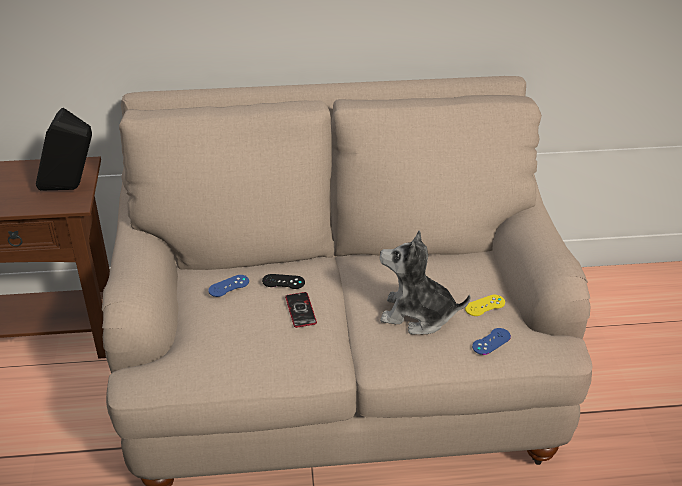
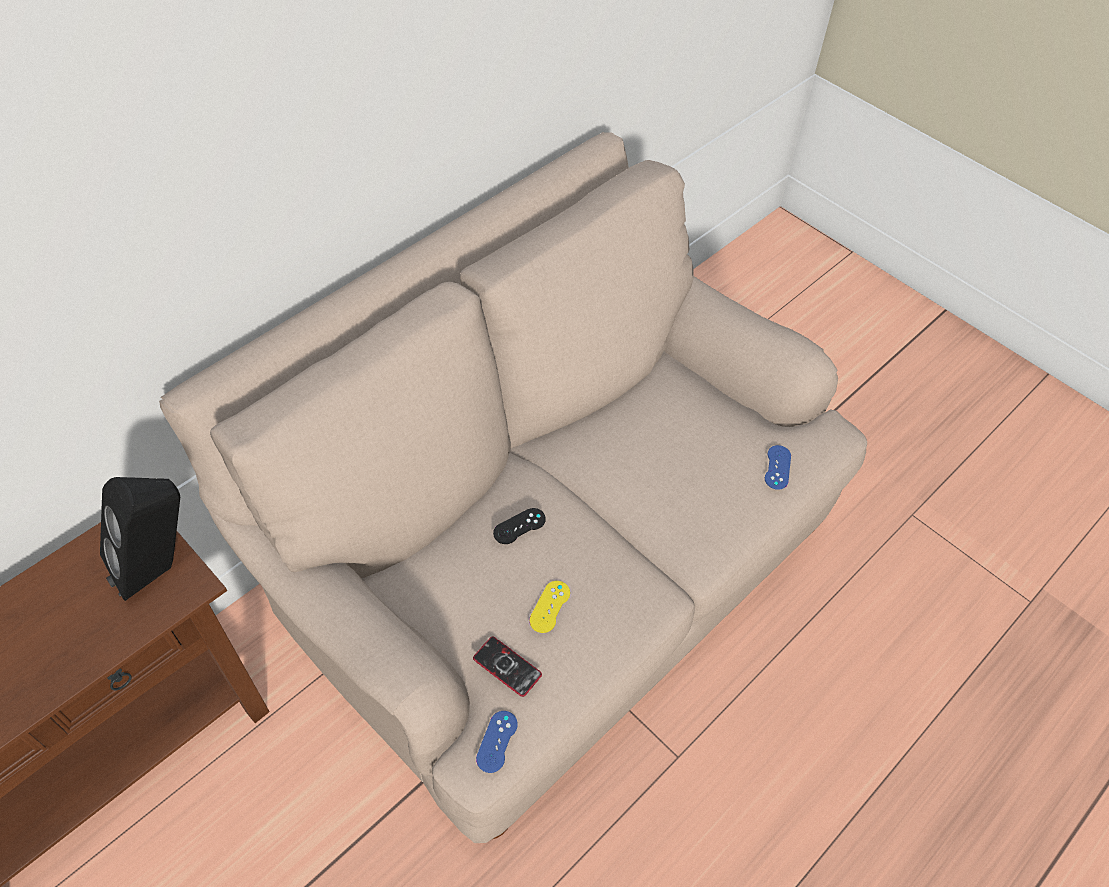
camera: 40 degrees left, 15 degrees up
blue game controller [208,275,249,297] -> blue game controller moved to [476,711,518,773]
phone [285,292,317,328] -> phone moved to [473,637,542,697]
plush toy [380,230,471,335] -> none
yellow game controller [465,295,505,316] -> yellow game controller moved to [529,581,570,633]

